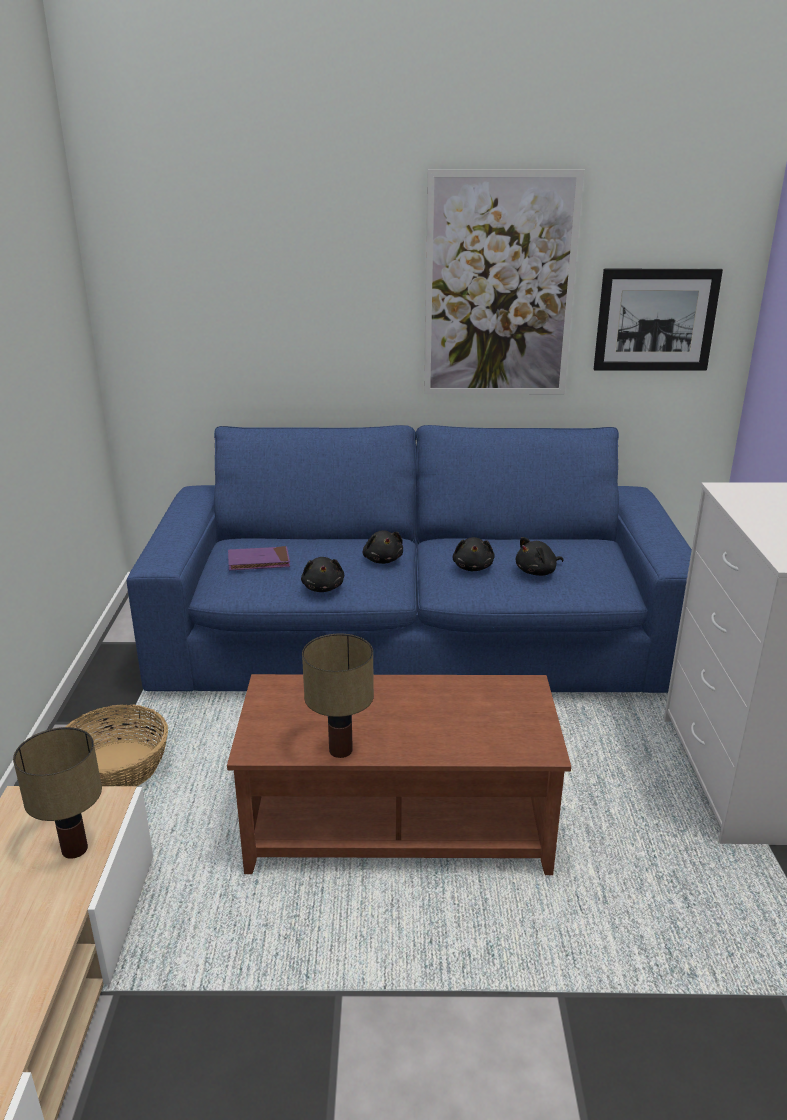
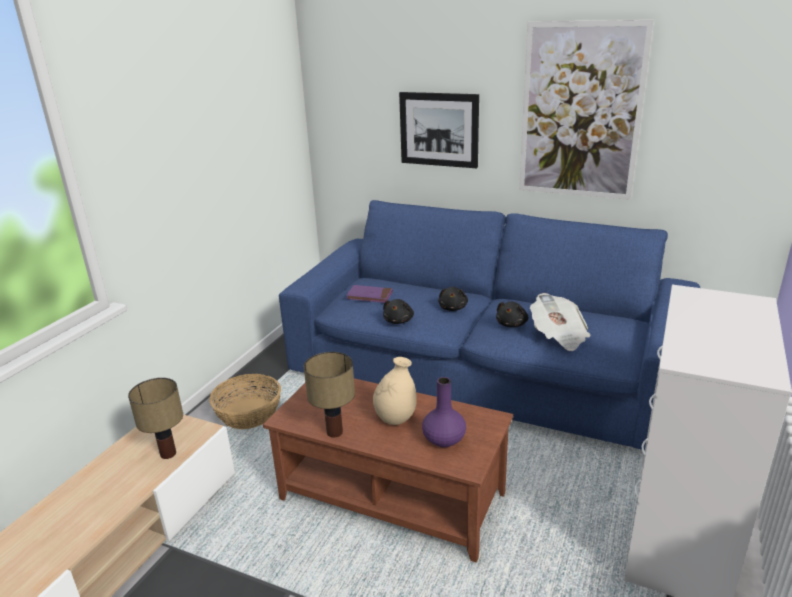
camera: 25 degrees right, 0 degrees up
black plush toy [516,537,564,576] -> newspaper [530,293,591,351]
picture [594,269,723,371] -> picture moved to [399,92,479,168]
none -> beige vase [373,357,417,425]
none -> purple vase [422,377,466,447]

